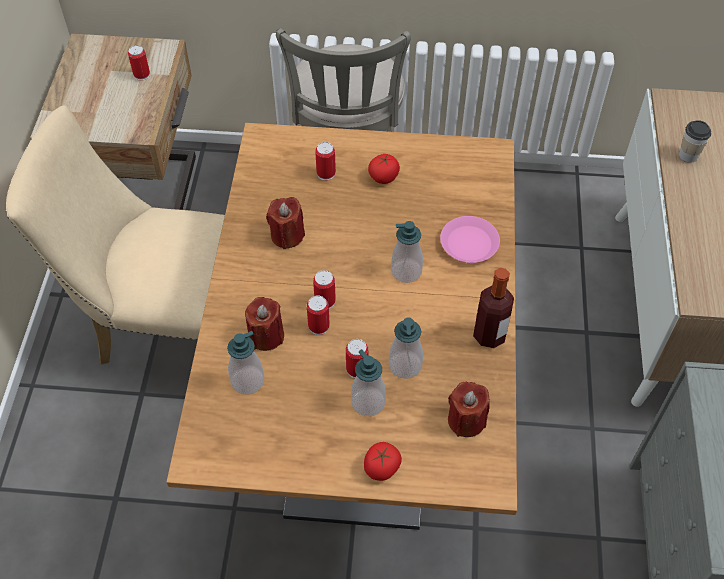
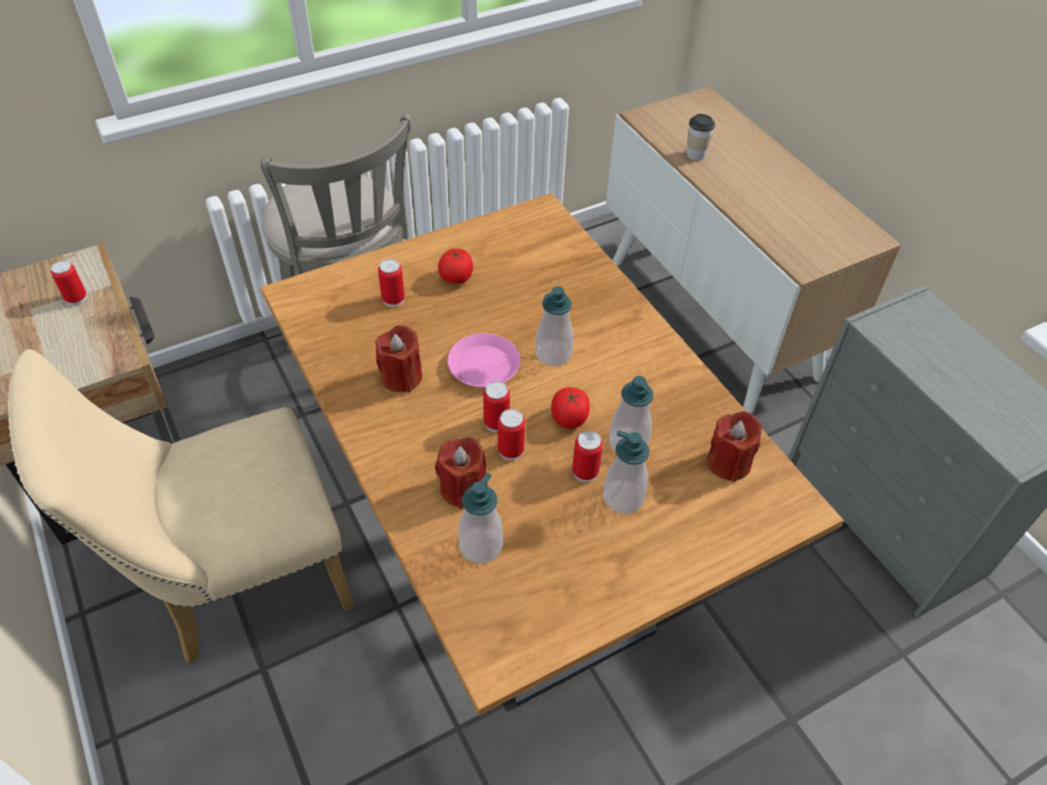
camera: 35 degrees left, 5 degrees down
tomato [364,442,402,481] -> tomato moved to [551,387,590,429]
pink plate [440,216,500,263] -> pink plate moved to [447,333,520,387]
bottle [473,268,514,348] -> none

